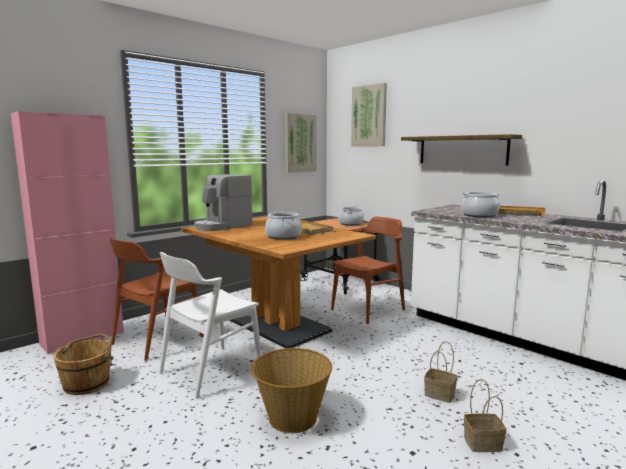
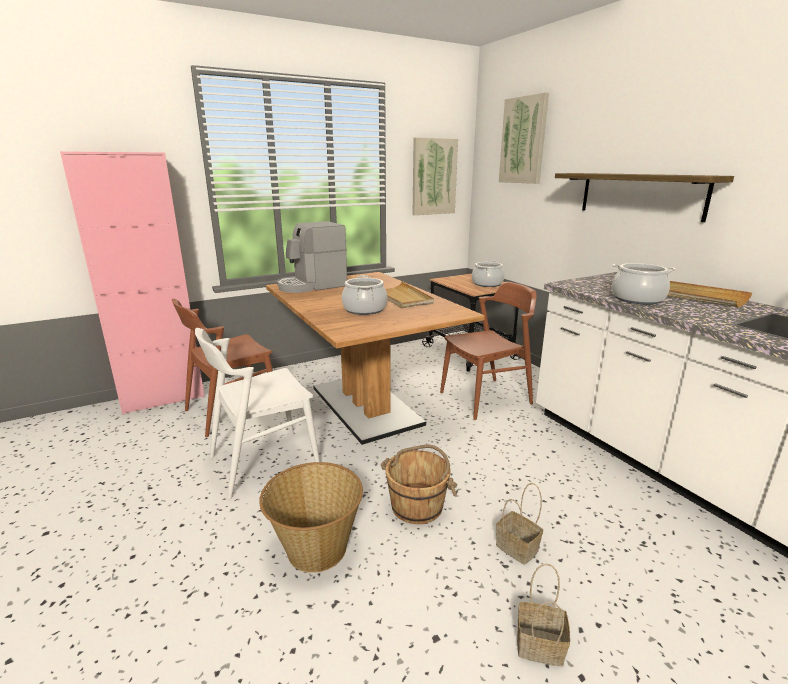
camera: 15 degrees right, 10 degrees up
brown bucket [53,334,114,395] -> brown bucket moved to [381,445,457,524]

